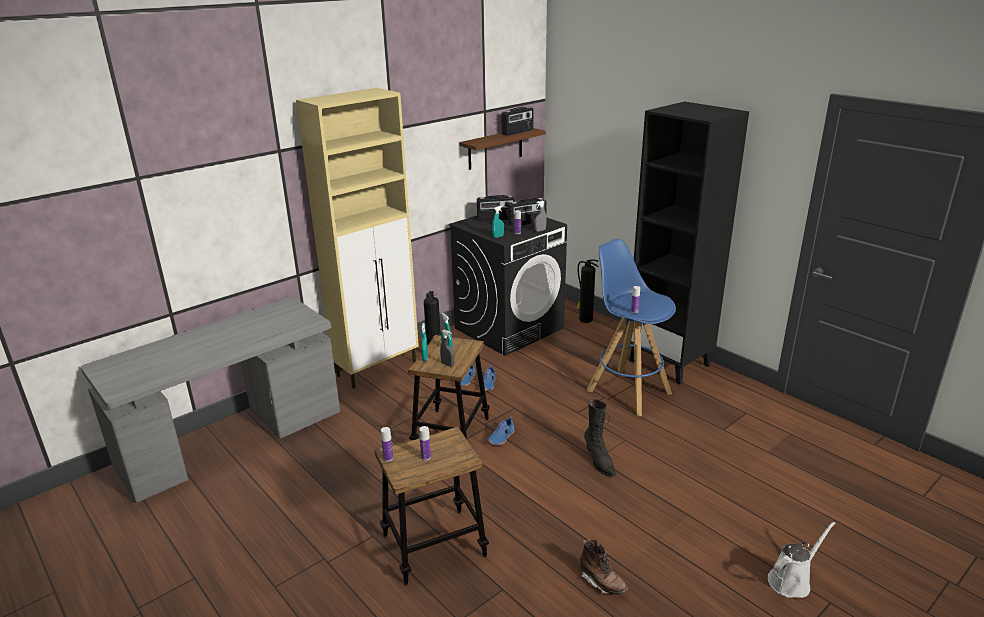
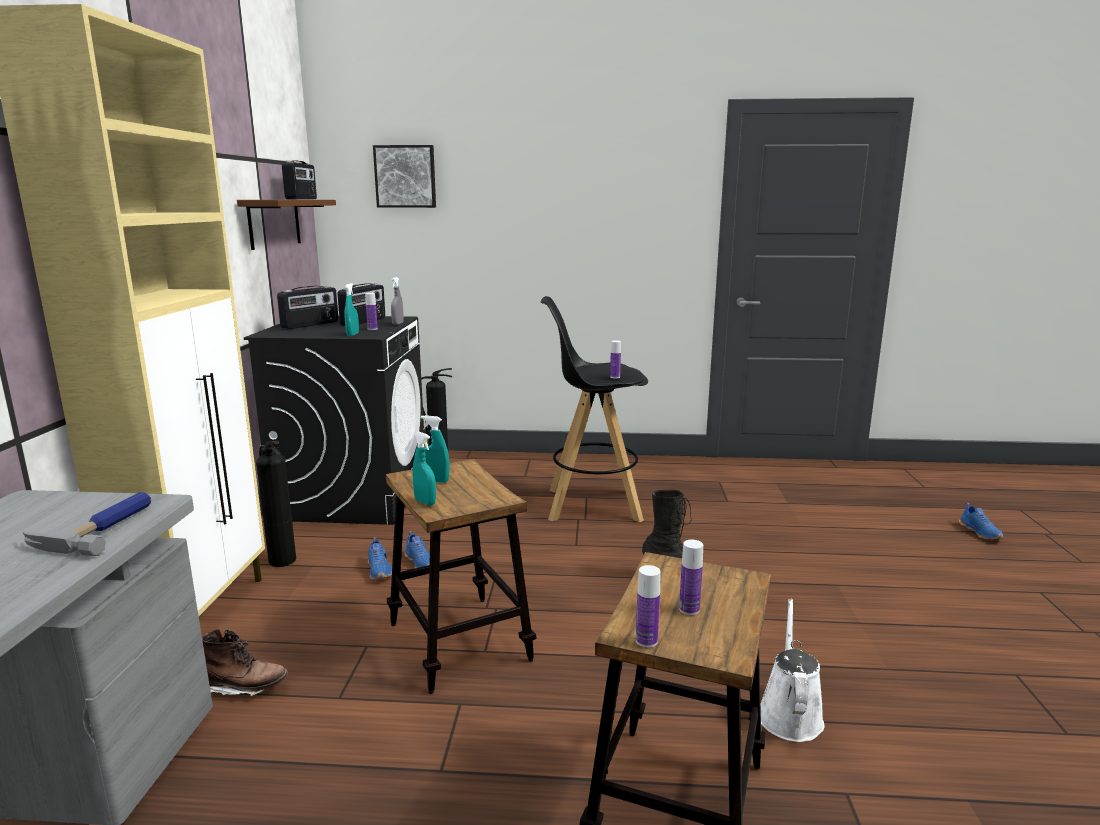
camera: 45 degrees left, 10 degrees down
grey spray bottle [440,330,454,367] -> none
blue shoe [487,416,515,445] -> blue shoe moved to [959,503,1004,540]
brown boot [580,539,628,595] -> brown boot moved to [202,629,288,696]
blue stool [587,239,676,416] -> black stool [541,296,648,522]
black bookcase [629,102,749,385] -> none
white watering can [768,522,836,598] -> white watering can moved to [761,599,825,742]
none -> hammer [22,492,151,556]
none -> picture [373,145,436,208]

